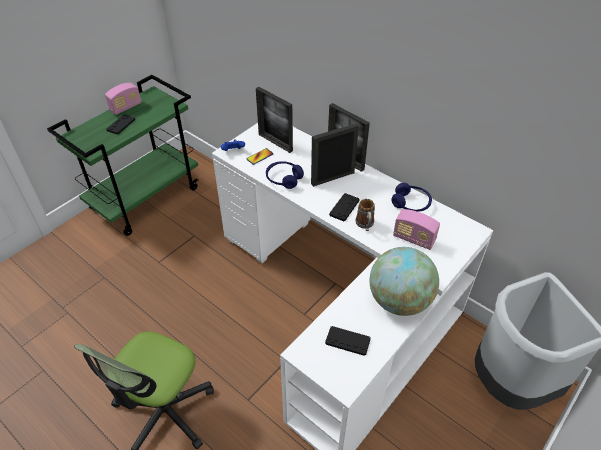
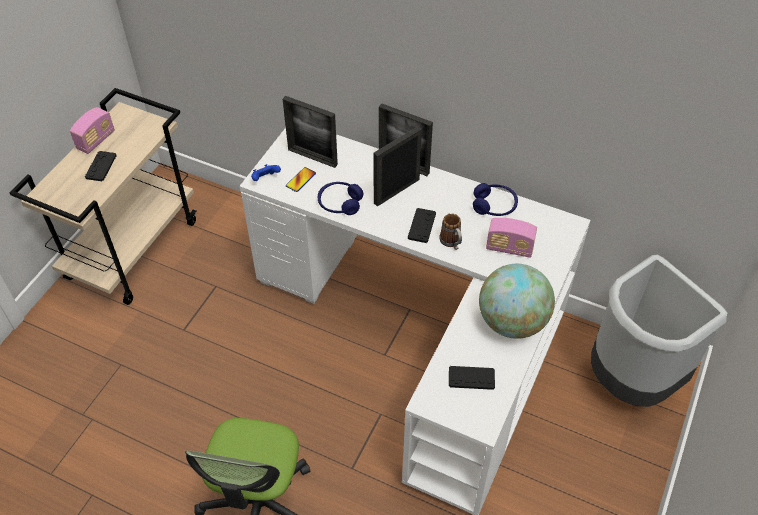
camera: 15 degrees left, 5 degrees up
green cart [47,75,198,236] -> beige cart [9,88,196,305]

